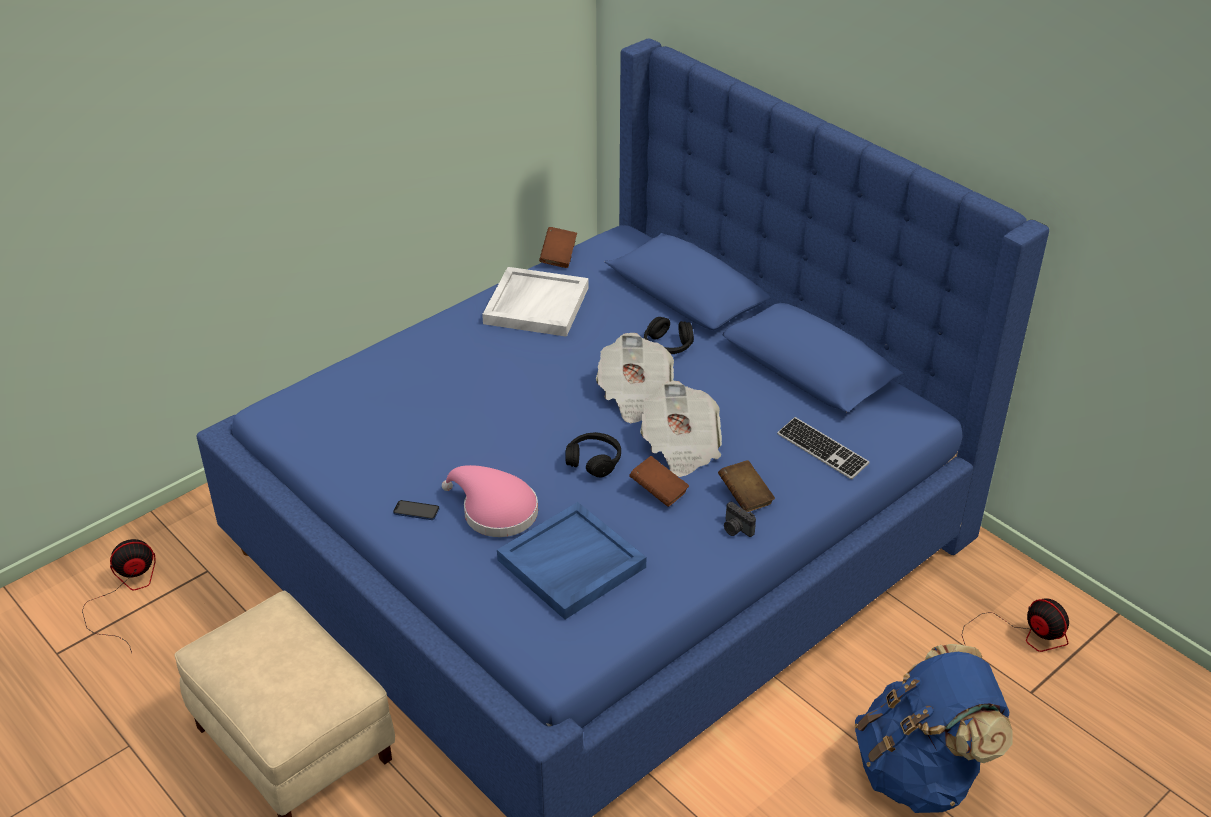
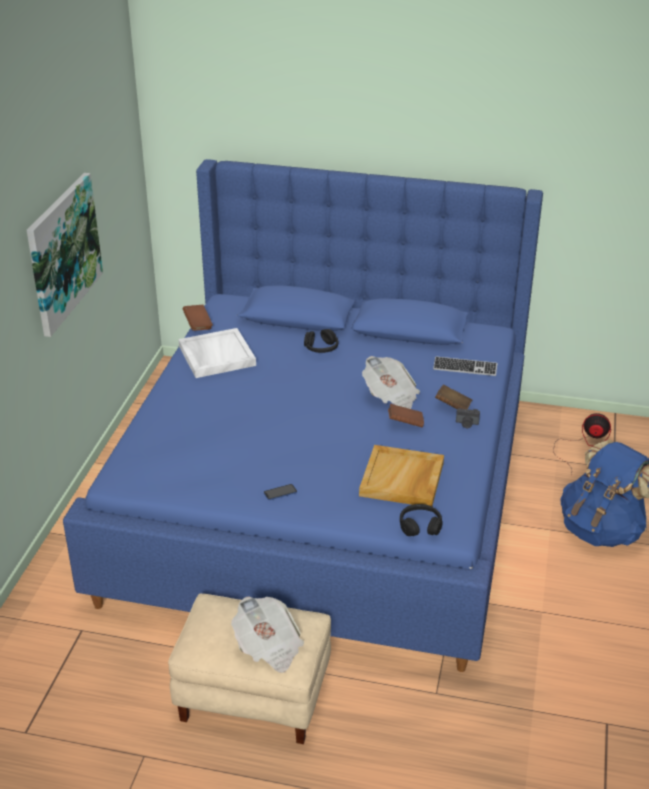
camera: 35 degrees left, 5 degrees down
fan [82,539,156,653] -> none
pink hat [442,465,538,537] -> none
blue tray [497,502,646,620] -> beige tray [359,445,444,506]
black headphones [565,432,621,478] -> black headphones moved to [400,504,443,536]
newspaper [596,333,674,423] -> newspaper moved to [231,596,304,673]
none -> picture [27,173,103,337]

